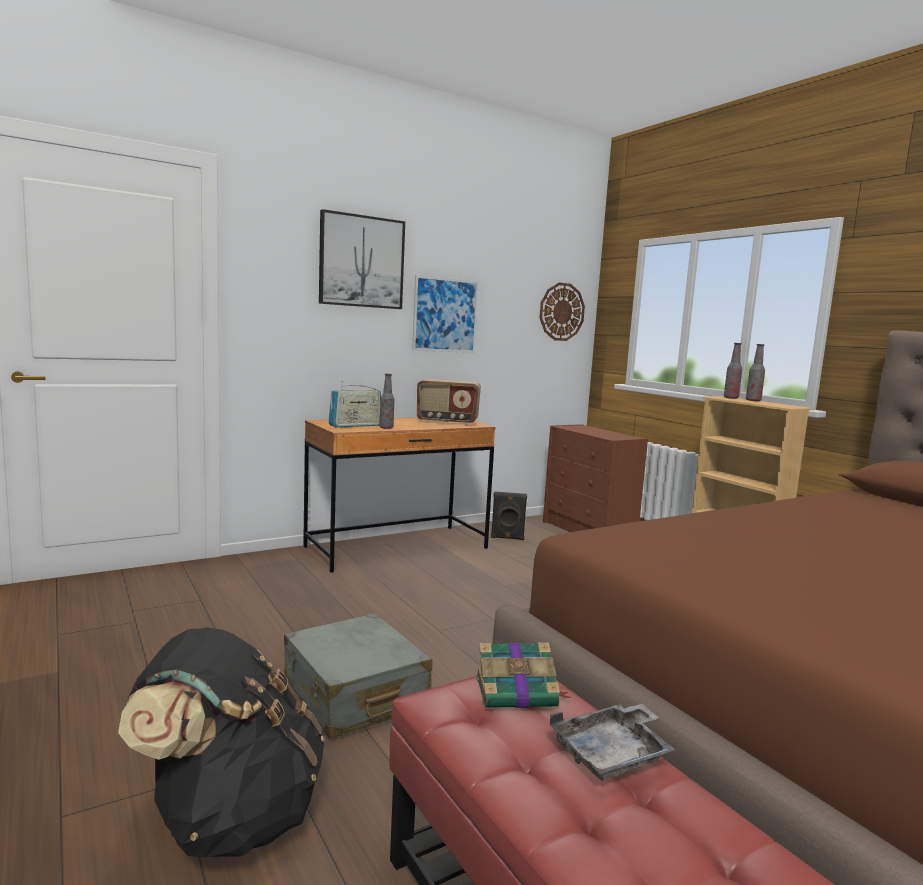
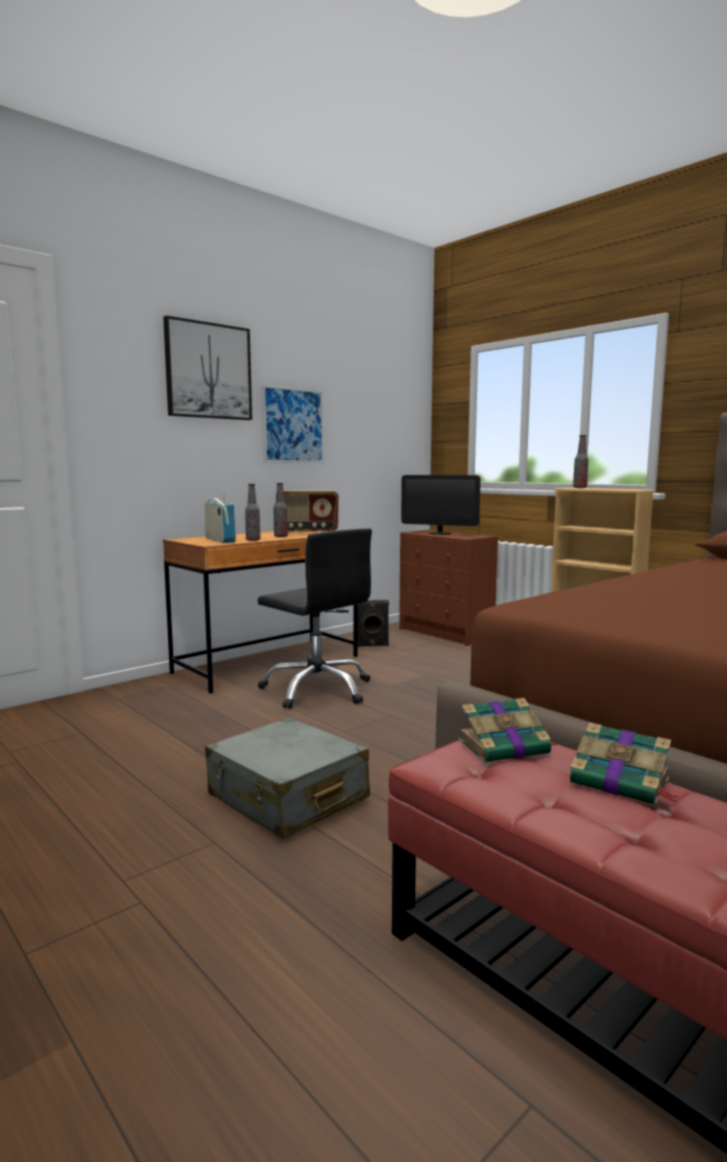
camera: 10 degrees left, 0 degrees up
black backpack [118,627,325,858] -> none
radio [328,381,381,428] -> radio turned 75 degrees counterclockwise [205,494,236,543]
wall clock [540,282,585,341] -> none
grey tray [550,703,676,780] -> book [570,722,678,805]
bottle [746,344,765,401] -> bottle moved to [274,483,288,537]
none -> black office chair [258,528,372,709]
none -> monitor [401,475,481,535]

